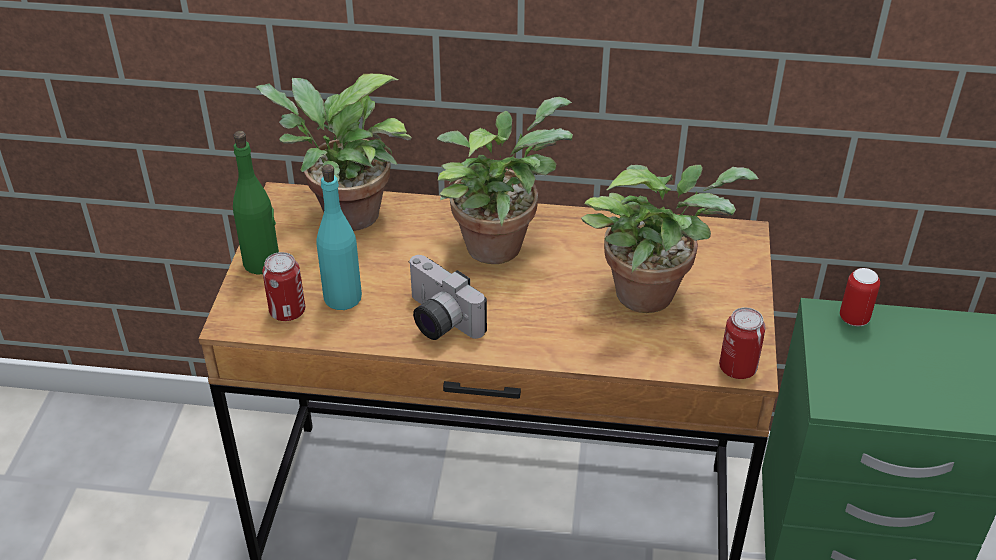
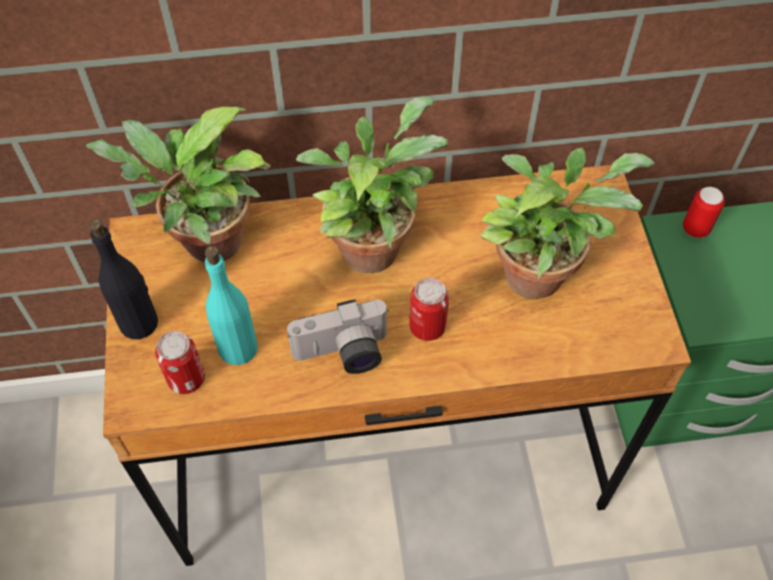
camera: 15 degrees left, 15 degrees up
green bottle [233,131,279,275] -> black bottle [88,219,158,339]
camera [408,255,487,340] -> camera turned 45 degrees counterclockwise [287,299,390,374]
can [719,307,766,379] -> can moved to [409,278,449,341]

